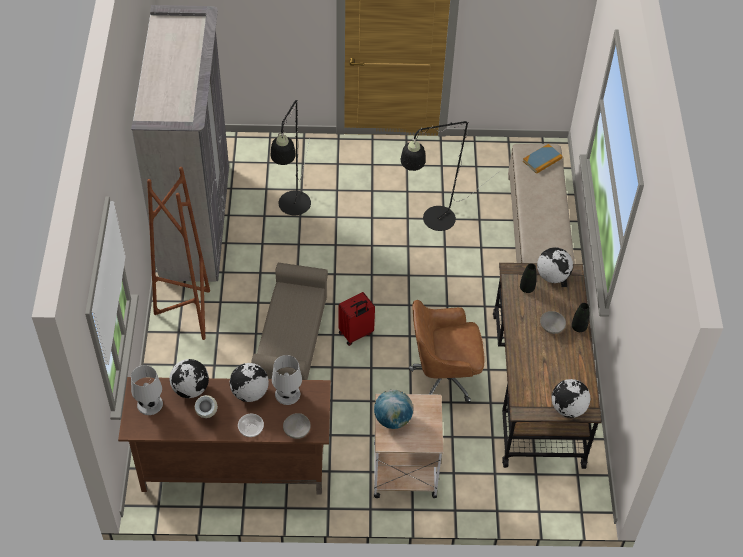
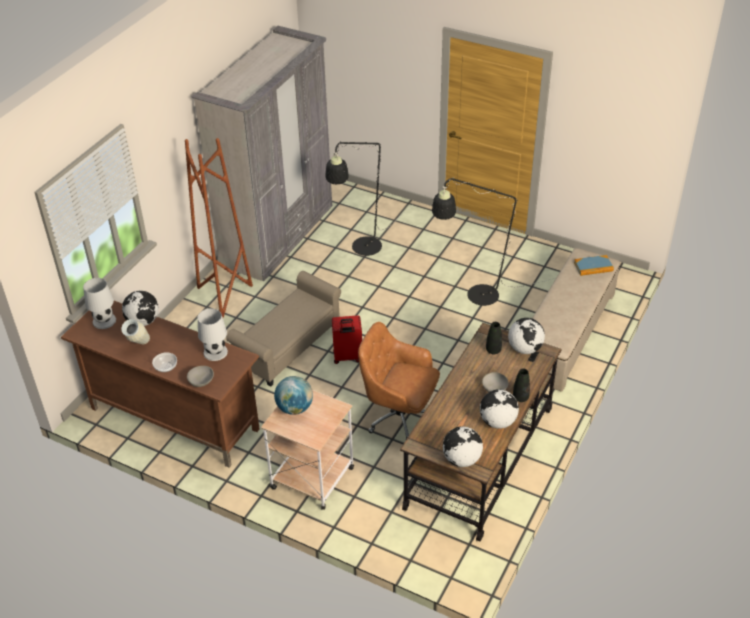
camera: 30 degrees right, 10 degrees down
globe [230,363,269,402] -> globe moved to [480,389,519,429]

